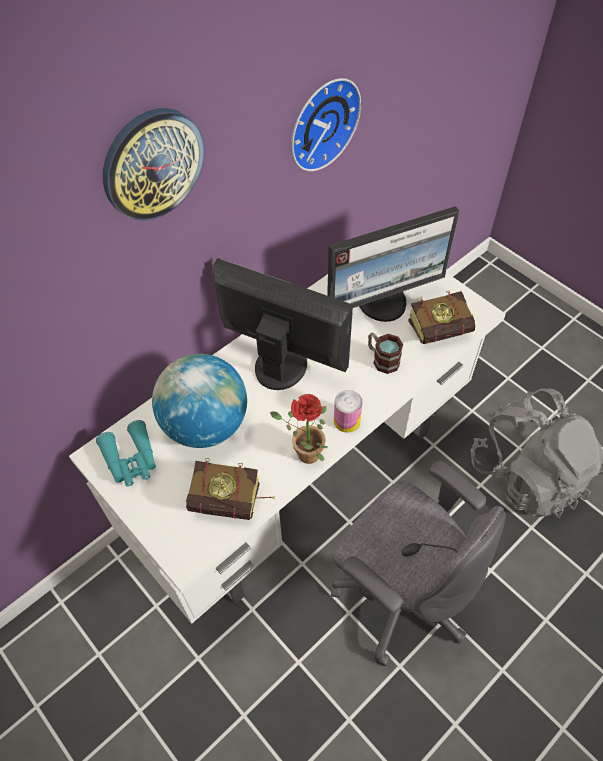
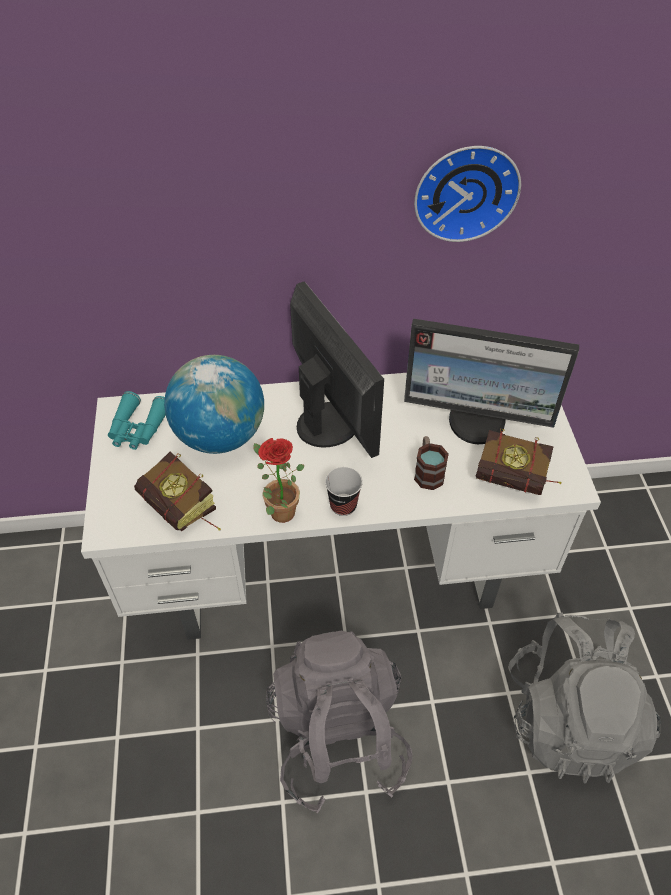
camera: 35 degrees right, 5 degrees down
wall clock [103,108,205,221] -> none
grey office chair [331,461,506,666] -> grey backpack [266,631,413,813]
can [334,390,362,433] -> cup [325,467,363,516]

